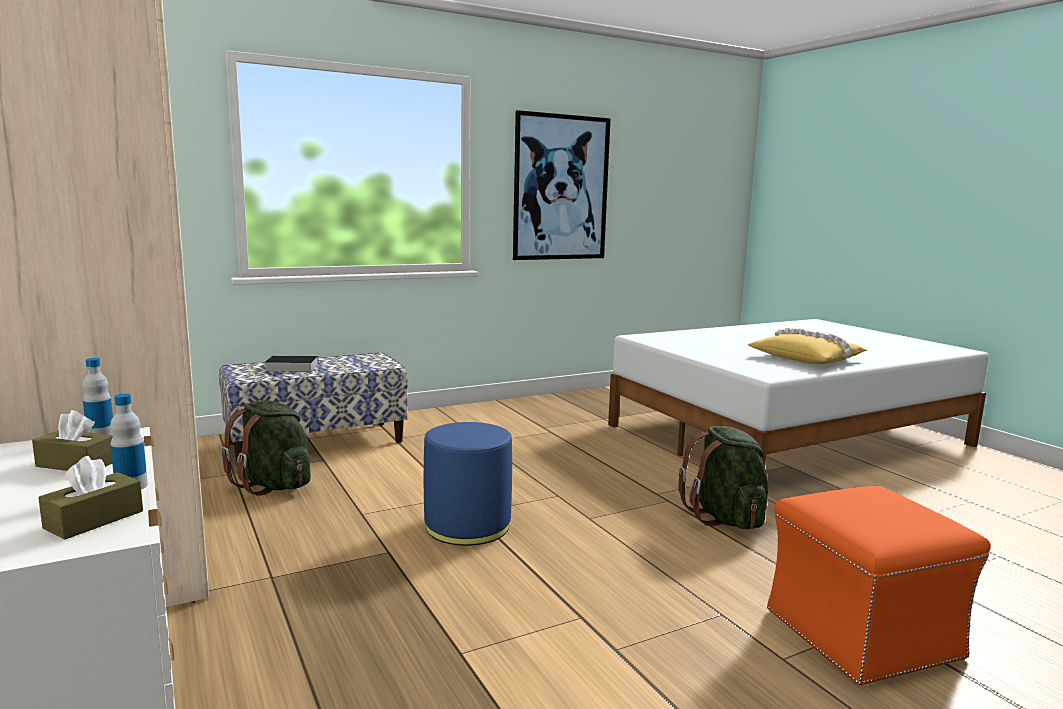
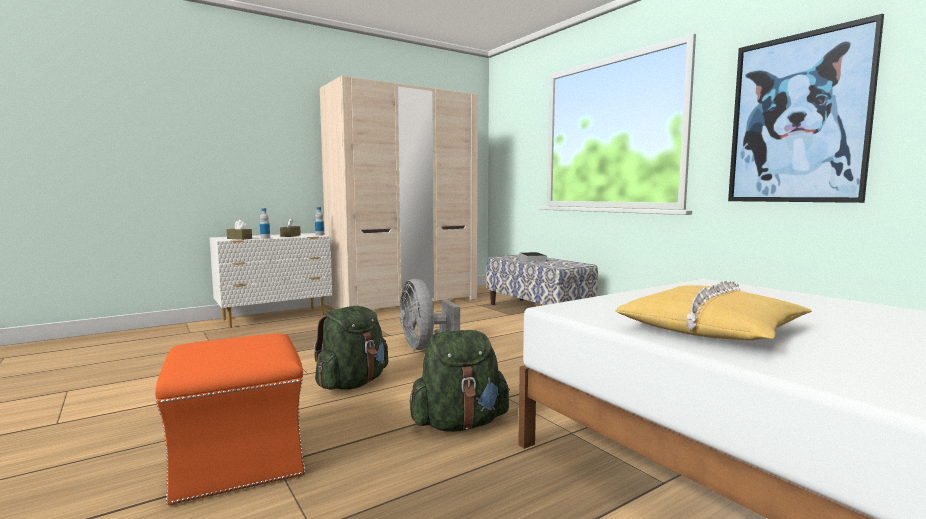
camera: 85 degrees right, 5 degrees down
green backpack [221,400,311,496] -> green backpack moved to [314,306,388,390]
blue ottoman [424,422,512,546] -> grey fan [399,279,460,350]

